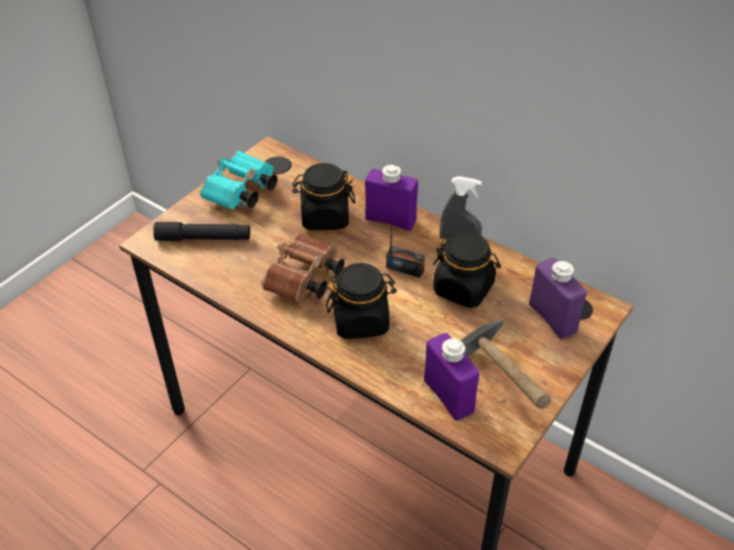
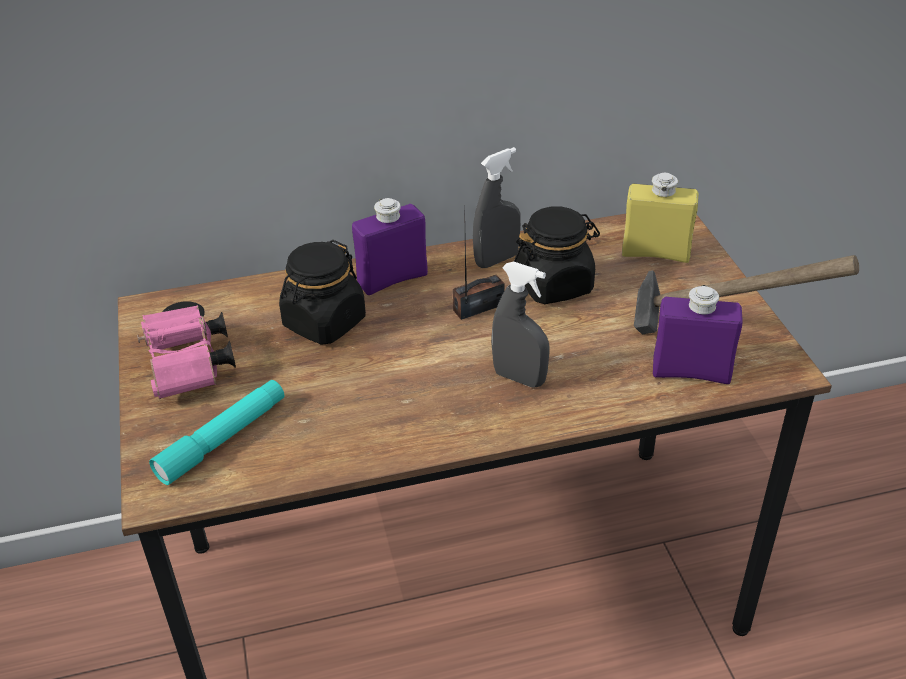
camera: 50 degrees left, 5 degrees down
black flashlight [153,222,250,241] -> turquoise flashlight [149,380,284,485]
turquoise binoculars [200,151,278,210] -> pink binoculars [137,305,236,399]
brown binoculars [261,233,344,302] -> none
black jar [326,263,397,339] -> grey spray bottle [491,261,550,388]
purple bottle [529,258,587,339] -> yellow bottle [622,173,698,263]

